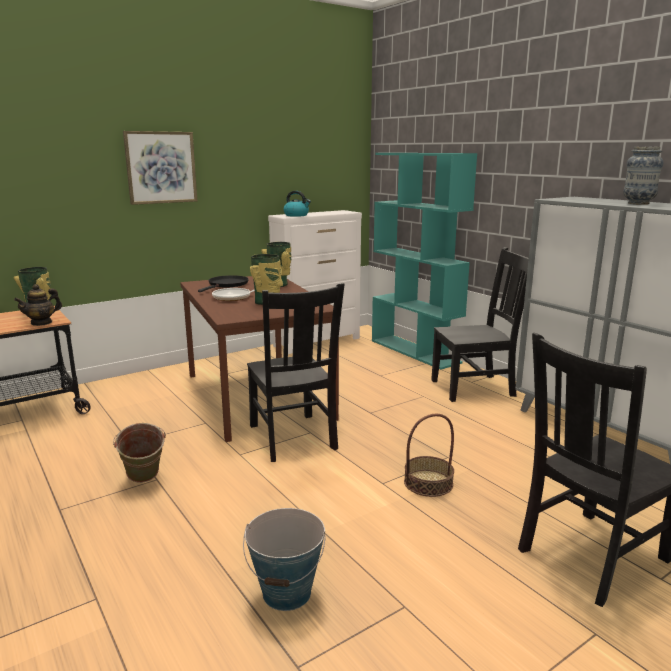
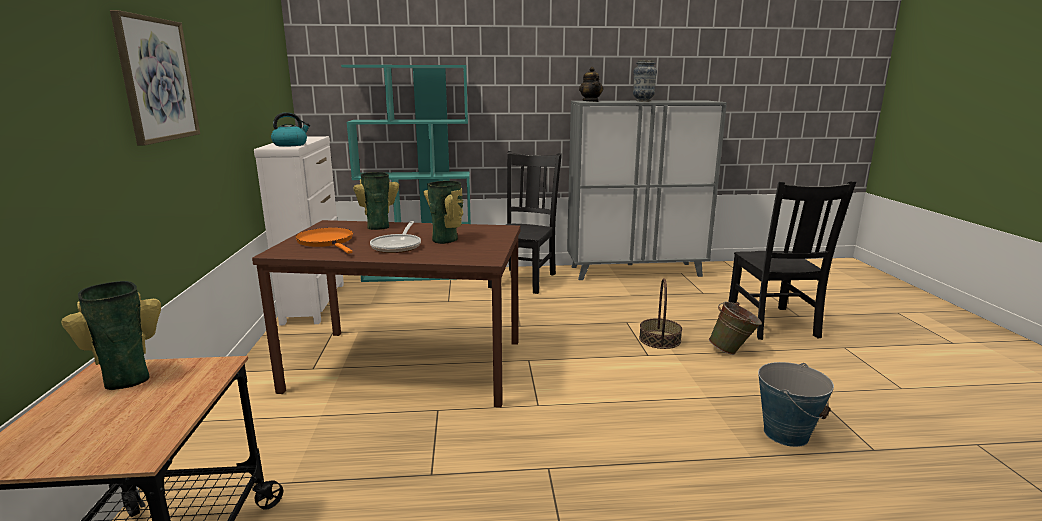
camera: 60 degrees left, 0 degrees up
teapot [14,284,62,326] -> teapot moved to [579,67,603,102]
green bucket [113,423,166,483] -> green bucket moved to [709,302,762,355]
black frying pan [198,275,249,292] -> orange frying pan [295,228,353,254]
black chair [247,283,344,462] -> none

